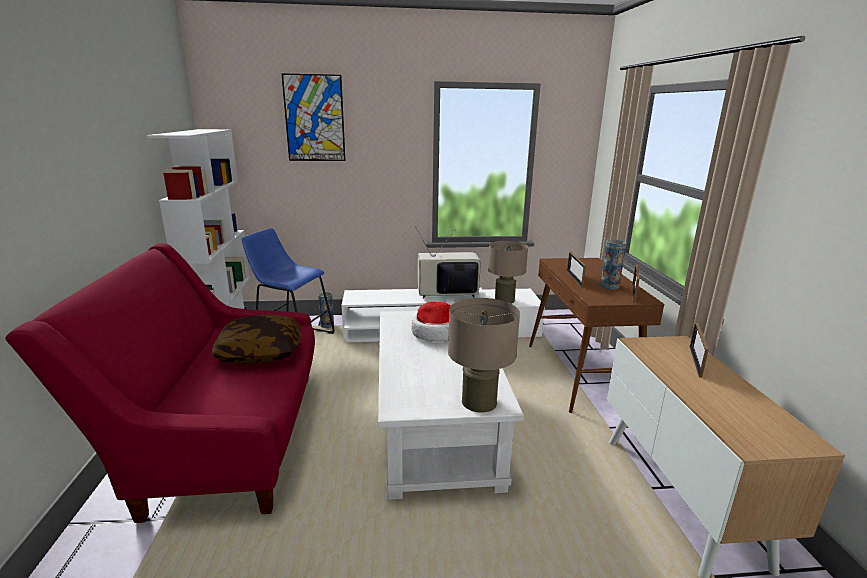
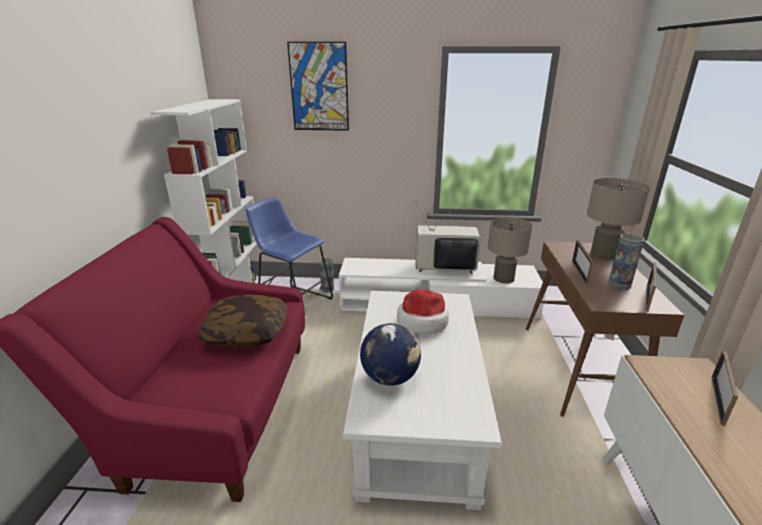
camera: 10 degrees right, 5 degrees up
beige table lamp [448,298,520,413] -> beige table lamp moved to [587,178,650,260]
none -> globe [360,323,421,386]

